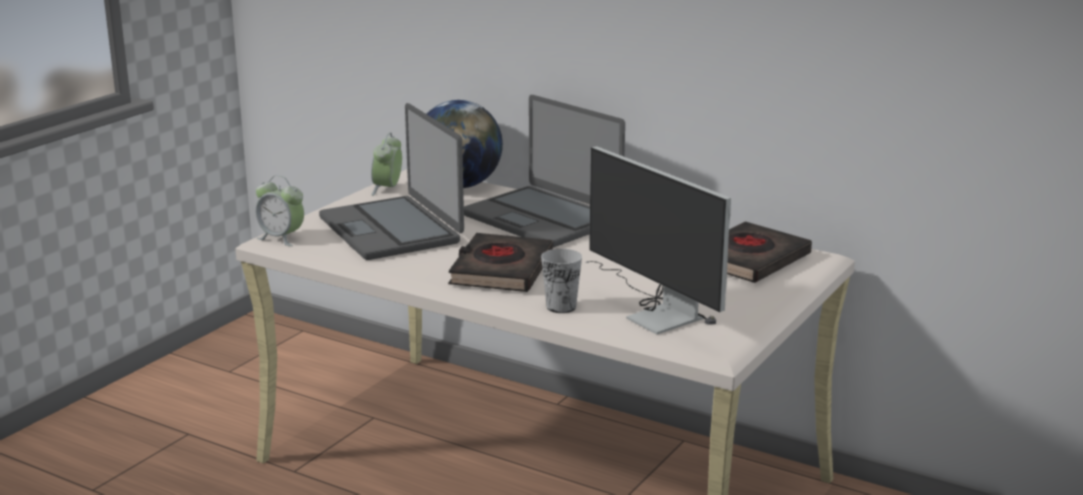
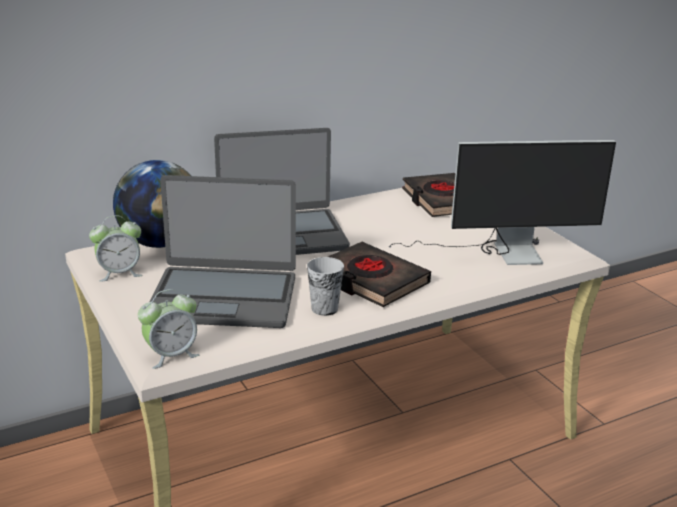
camera: 60 degrees left, 5 degrees up
alarm clock [371,132,402,196] -> alarm clock turned 60 degrees counterclockwise [89,215,142,282]
cup [541,249,582,313] -> cup moved to [307,257,344,316]

